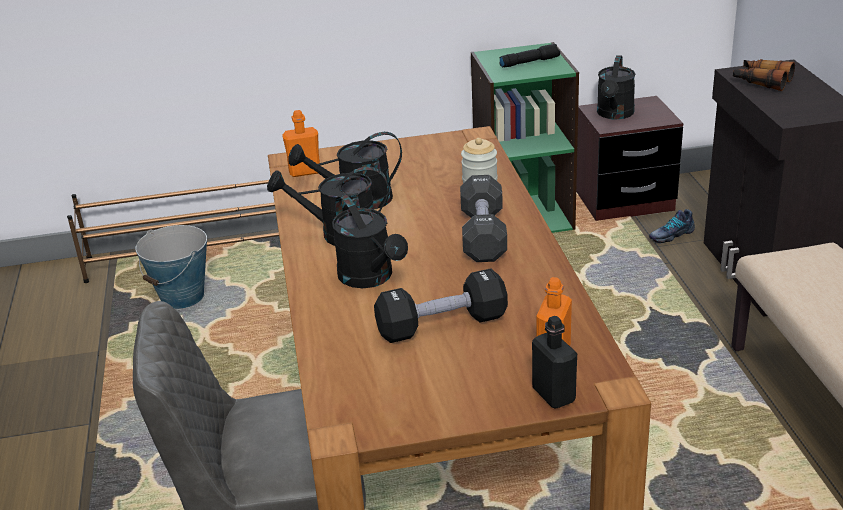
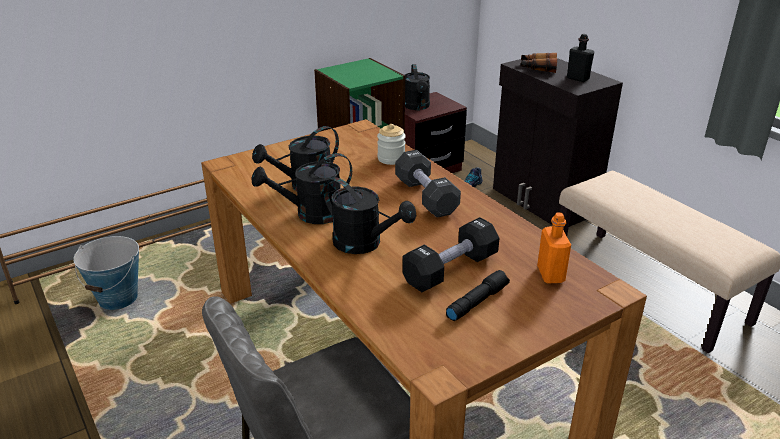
camera: 25 degrees left, 0 degrees up
orange bottle [282,110,320,177] -> none
black flashlight [499,44,560,68] -> black flashlight moved to [446,270,510,321]
black bottle [532,316,577,408] -> black bottle moved to [567,34,594,82]

